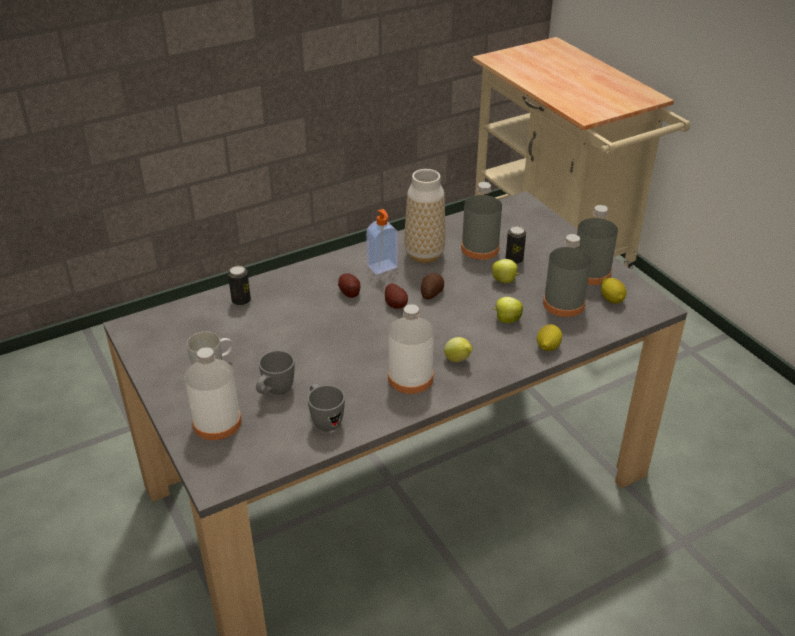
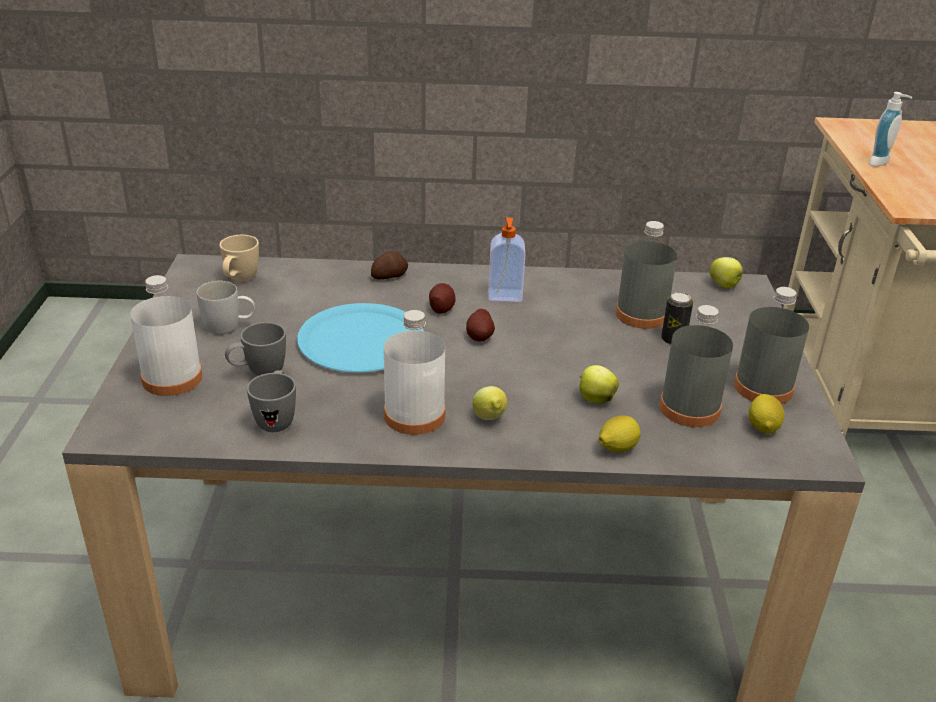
camera: 30 degrees right, 5 degrees down
can [228,266,251,306] -> none
vase [404,169,446,263] -> none
potato [421,273,444,299] -> potato moved to [371,251,408,280]
apple [492,259,520,283] -> apple moved to [710,257,743,288]
none -> beige mug [220,235,259,281]
none -> blue plate [297,303,424,372]
none -> soap dispenser [869,92,913,167]

